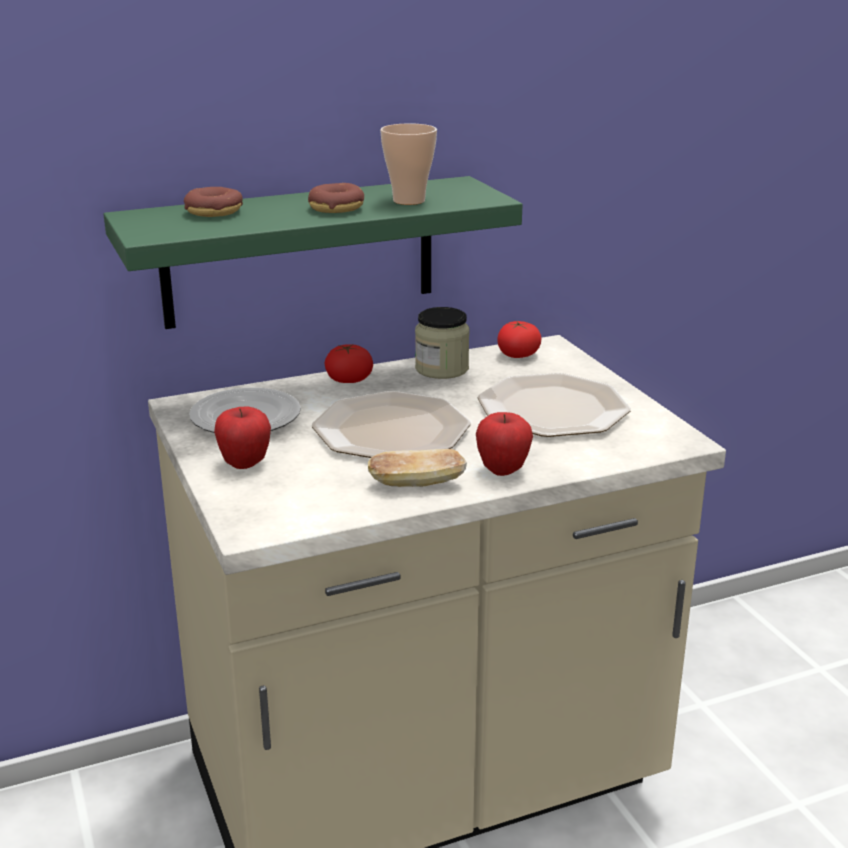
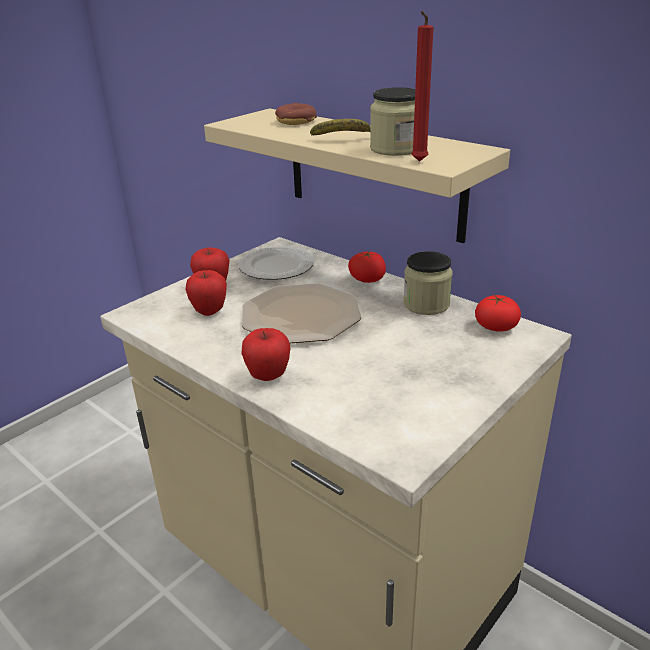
camera: 65 degrees right, 5 degrees up
green shelf [104,176,523,329] -> beige shelf [204,108,510,243]
donut [308,183,364,213] -> banana [310,119,371,135]
bread [368,449,467,487] -> none
cup [380,123,437,205] -> jar [370,87,415,156]
plate [478,373,631,437] -> none
none -> apple [185,270,227,316]
none -> red candle [411,11,434,162]

